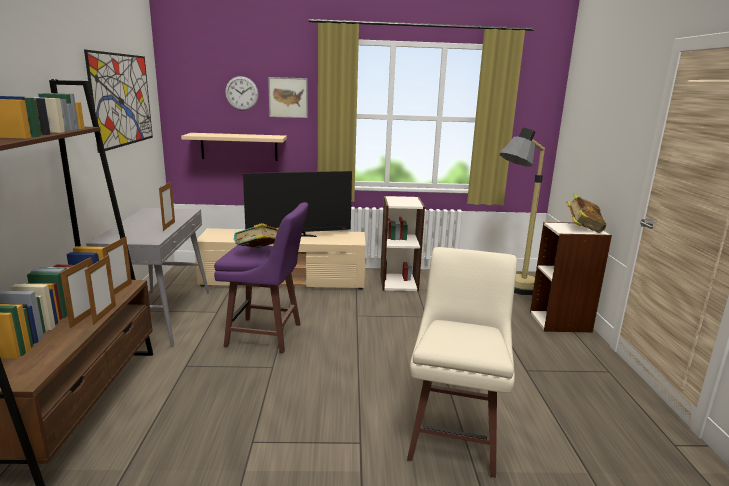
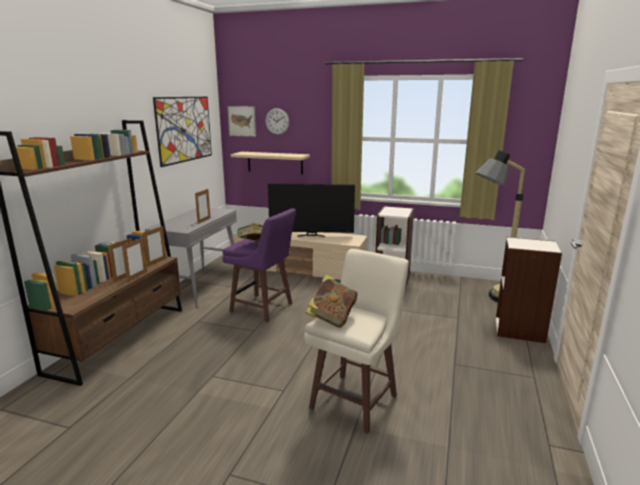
camera: 20 degrees right, 0 degrees up
picture [268,77,308,118] -> picture moved to [227,106,256,137]
book [566,194,606,233] -> book moved to [305,275,357,328]

